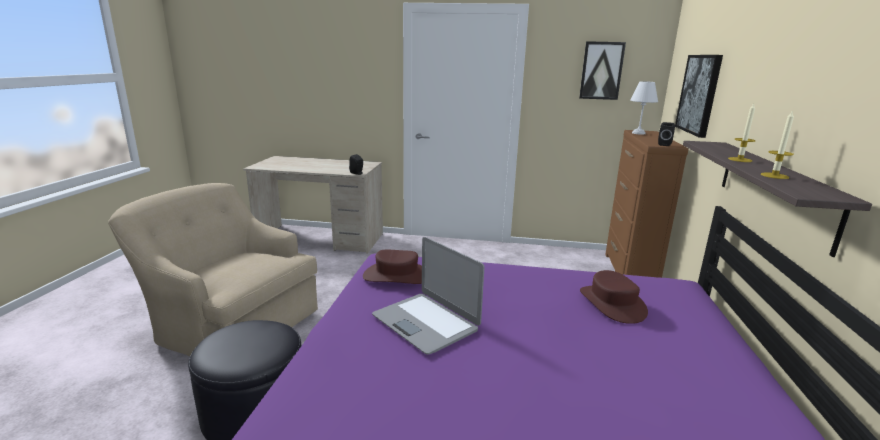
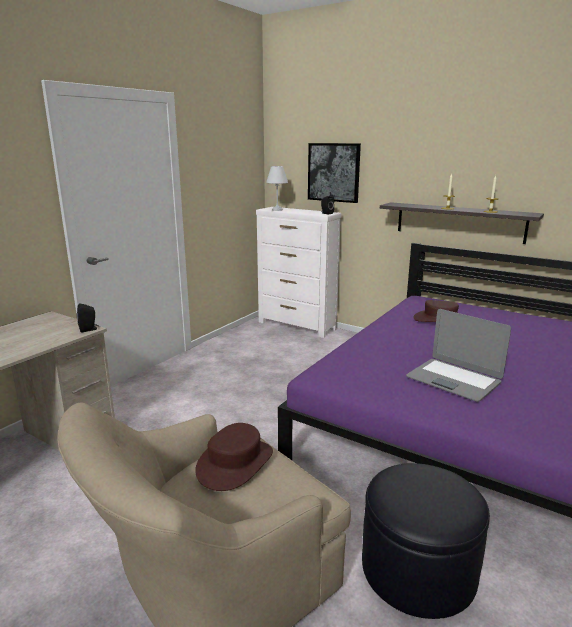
camera: 65 degrees left, 0 degrees up
brown hat [363,250,422,284] -> brown hat moved to [195,423,273,491]
laptop [372,237,485,354] -> laptop turned 60 degrees clockwise [406,309,511,402]
picture [579,41,626,100] -> none
brown dresser [605,130,688,278] -> white dresser [256,207,341,338]

